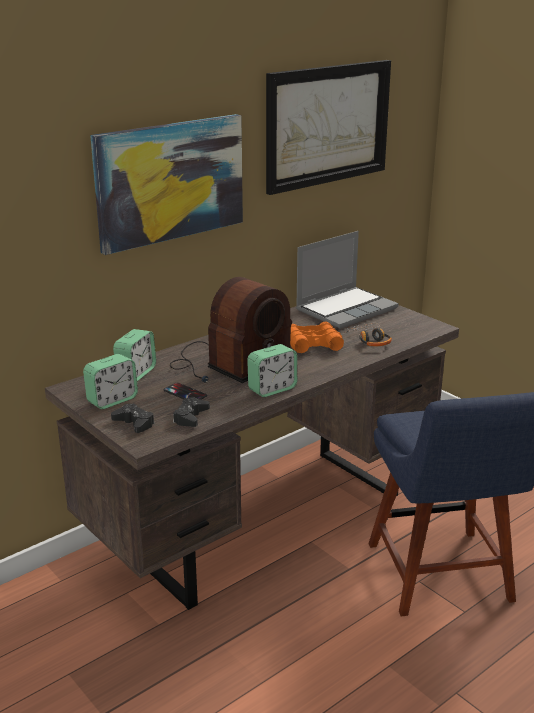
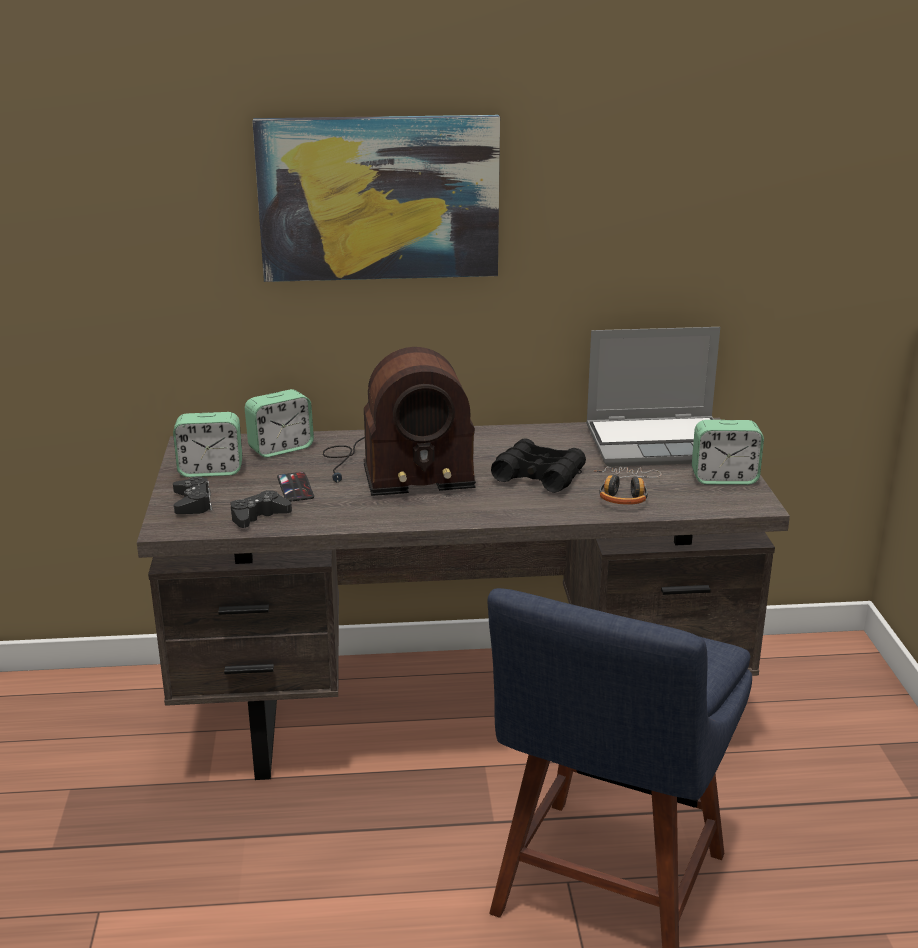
camera: 35 degrees right, 0 degrees up
alarm clock [247,344,297,397] -> alarm clock moved to [692,420,764,485]
picture [266,60,391,195] -> none
orange binoculars [290,322,344,353] -> black binoculars [491,438,586,493]

